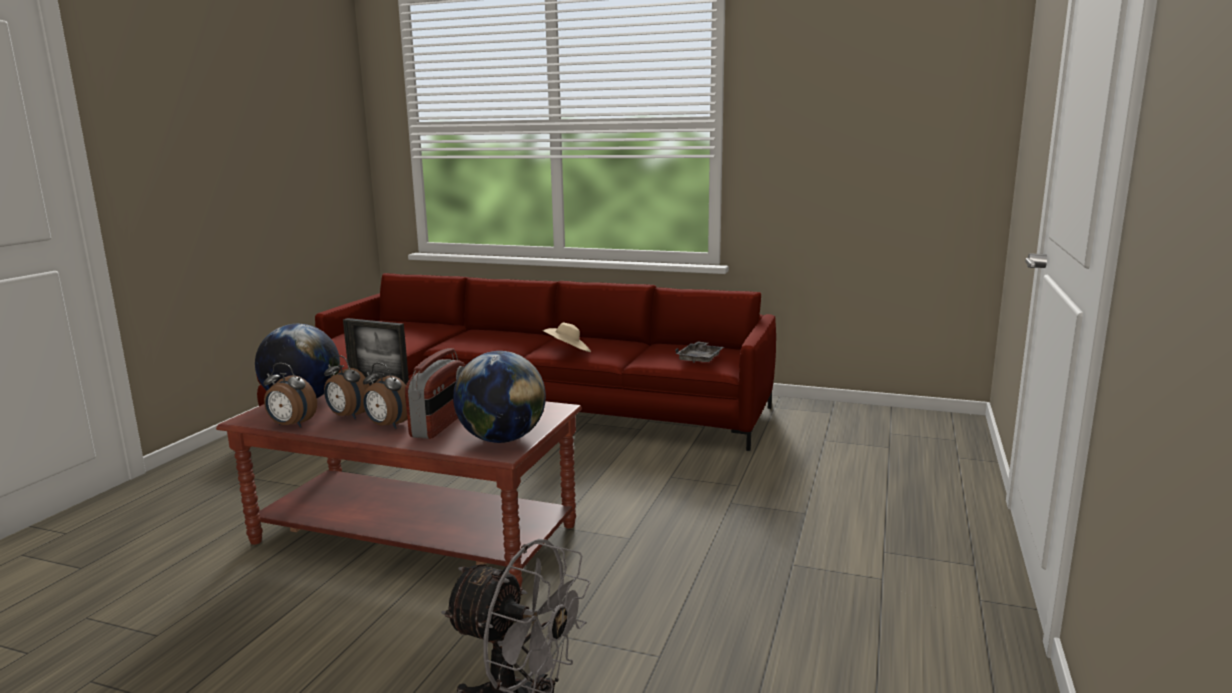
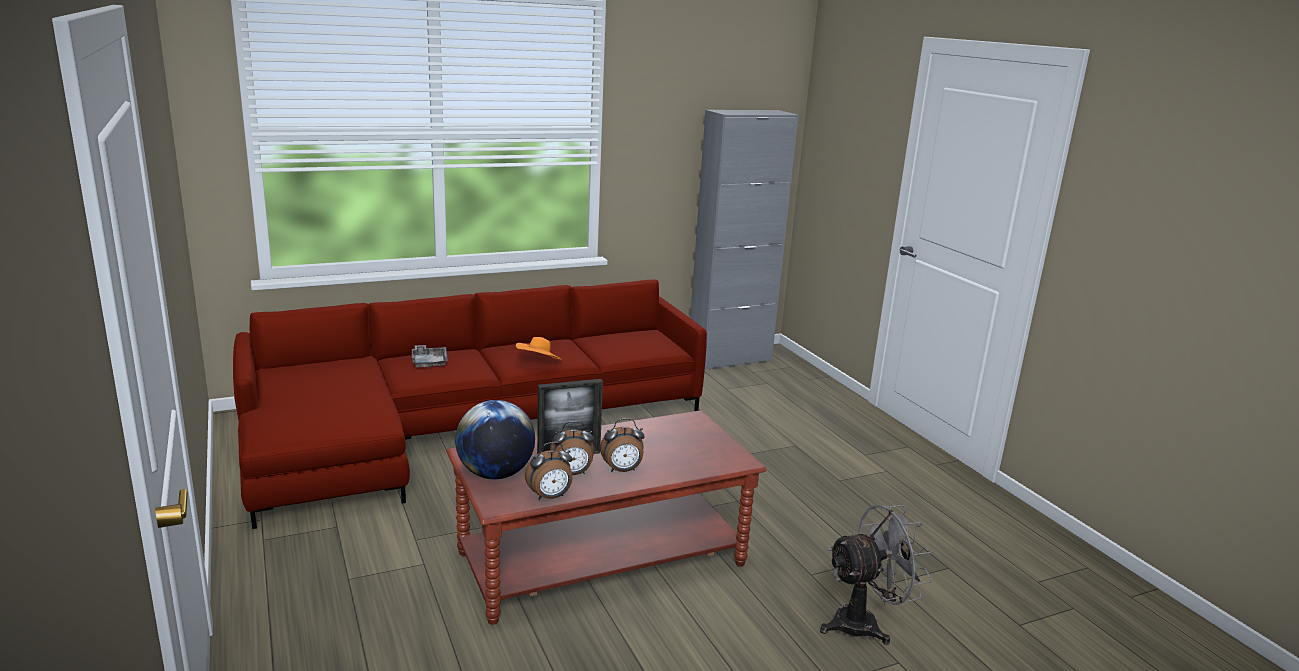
camera: 45 degrees left, 5 degrees up
radio [405,348,465,439] -> none
globe [453,351,546,443] -> none
beige hat [543,323,591,352] -> orange hat [516,337,562,360]
grey tray [675,341,724,363] -> grey tray moved to [412,345,448,368]
none -> grey cabinet [690,110,799,370]

